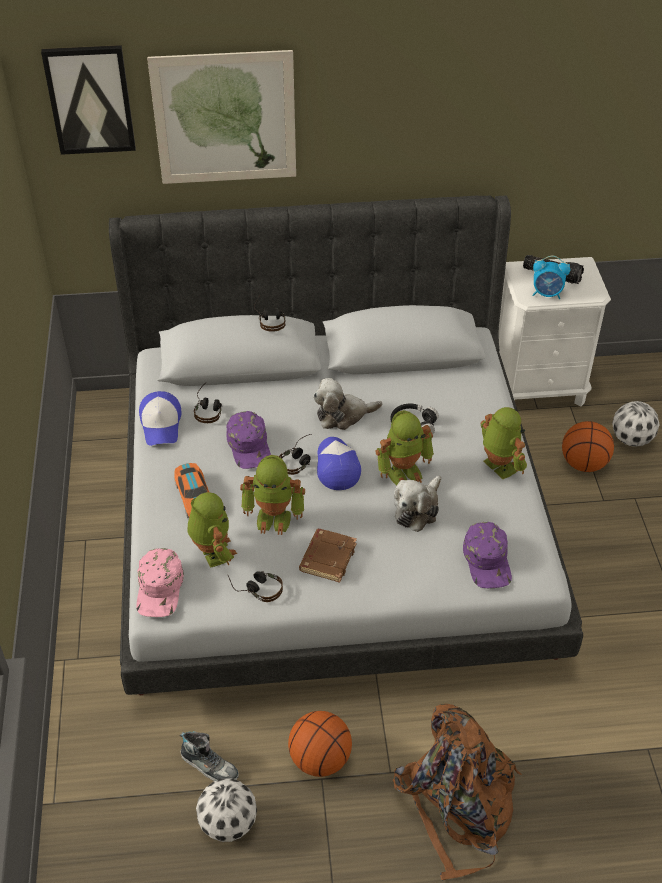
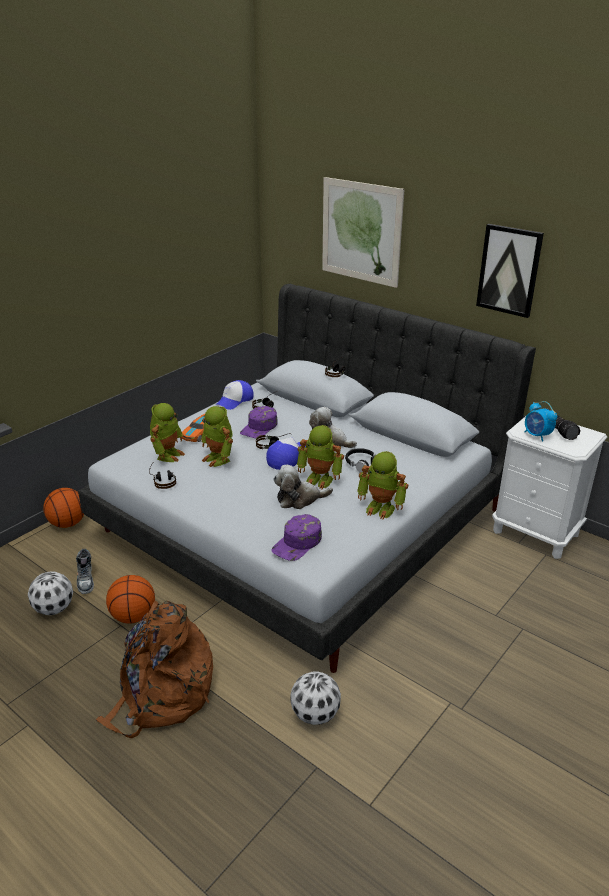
camera: 45 degrees right, 15 degrees down
picture [41,45,136,155] -> picture moved to [476,224,544,318]
pink cap [136,548,184,617] -> none
brown book [299,529,357,583] -> none
toy robot [480,407,527,479] -> toy robot turned 105 degrees clockwise [357,451,408,519]
basketball [562,421,614,472] -> basketball moved to [43,488,84,528]
football [612,401,660,447] -> football moved to [290,672,341,725]

